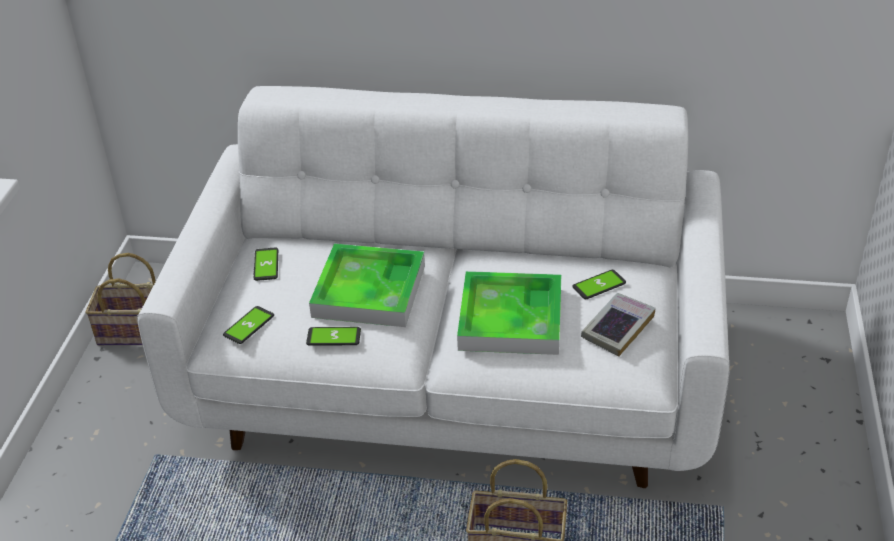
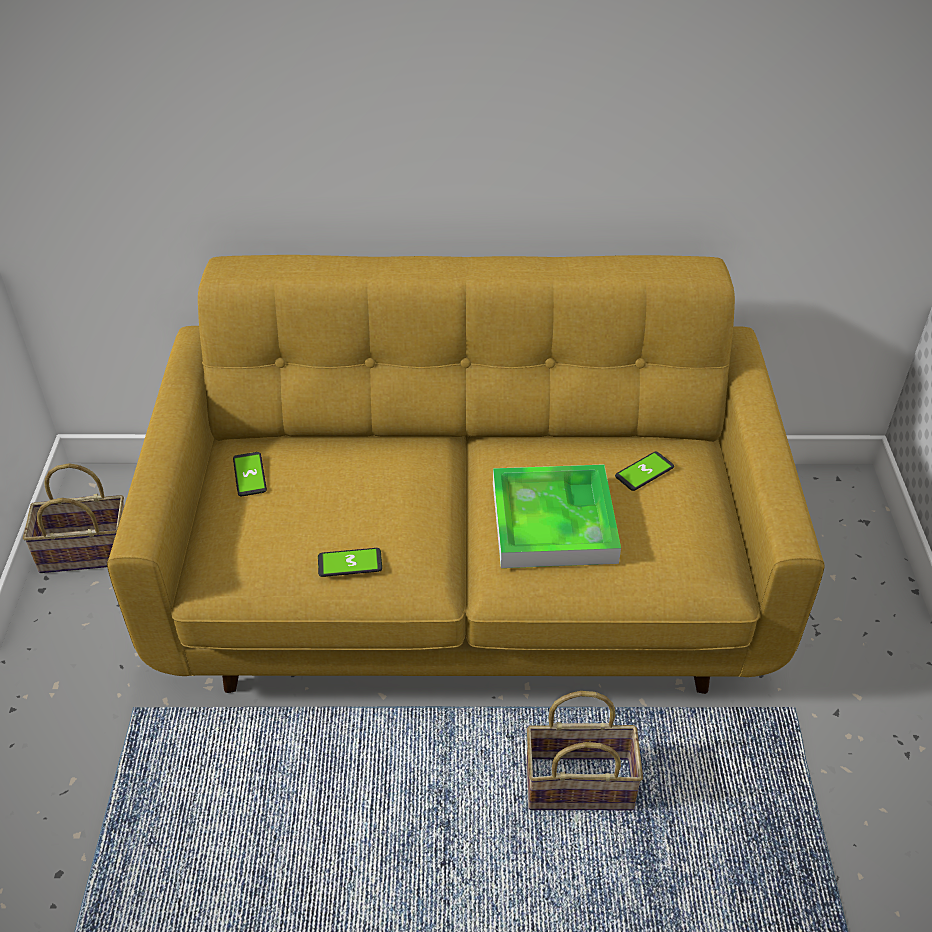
camera: 10 degrees left, 5 degrees up
white sofa [137,86,730,488] -> yellow sofa [107,255,825,694]
phone [223,306,274,344] -> none
tray [309,243,425,327] -> none
book [581,293,656,357] -> none

